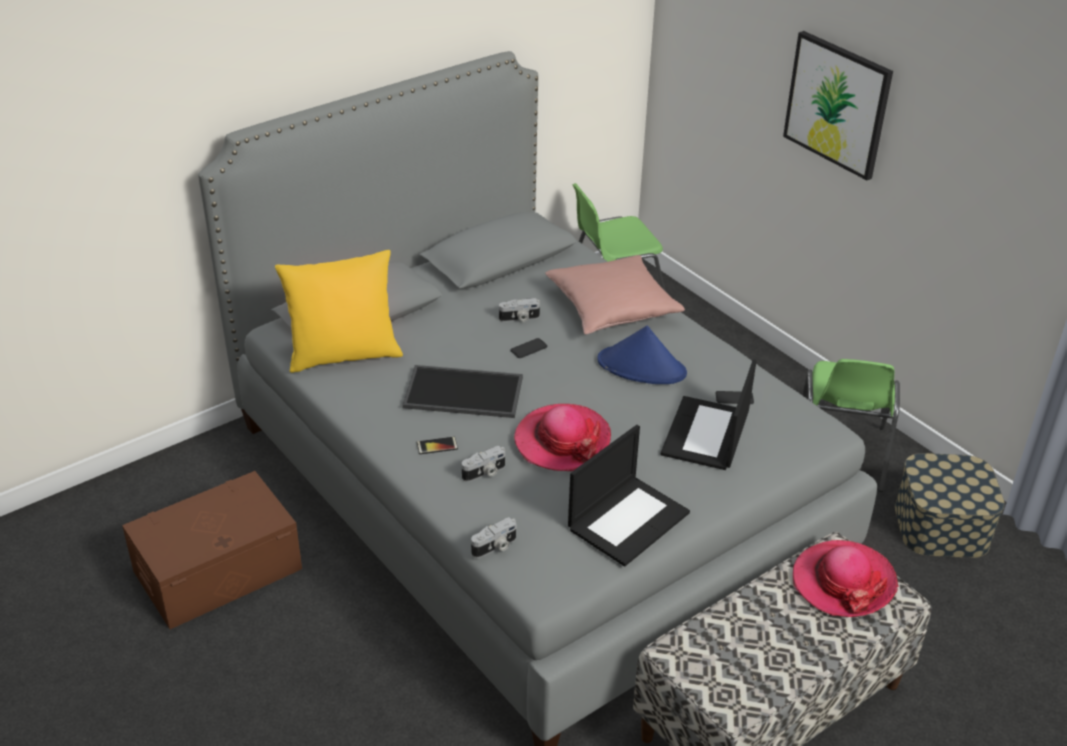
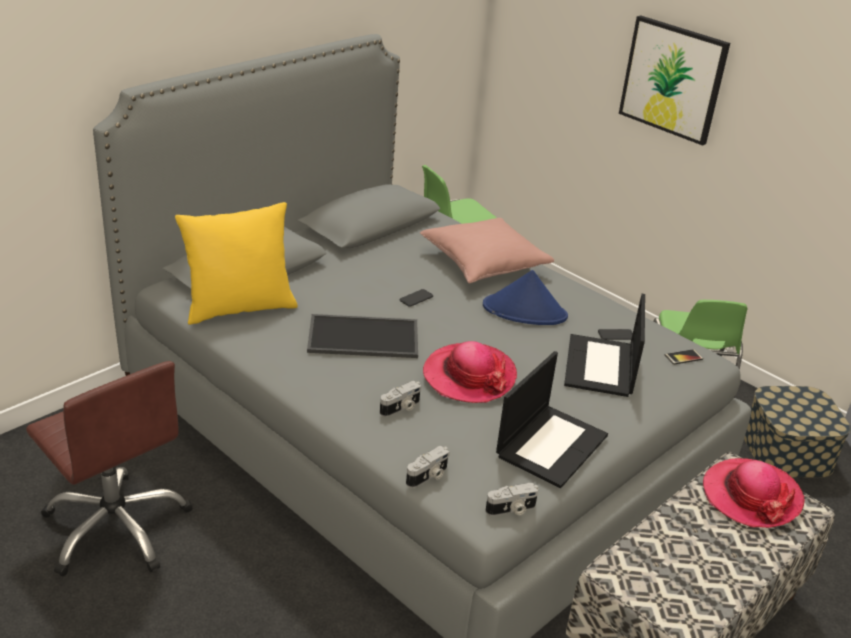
camera: 10 degrees left, 5 degrees down
brown storage box [122,471,302,629] -> brown office chair [26,361,193,576]
phone [417,437,458,454] -> phone moved to [665,349,703,365]
camera [499,298,540,322] -> camera moved to [485,483,538,516]

